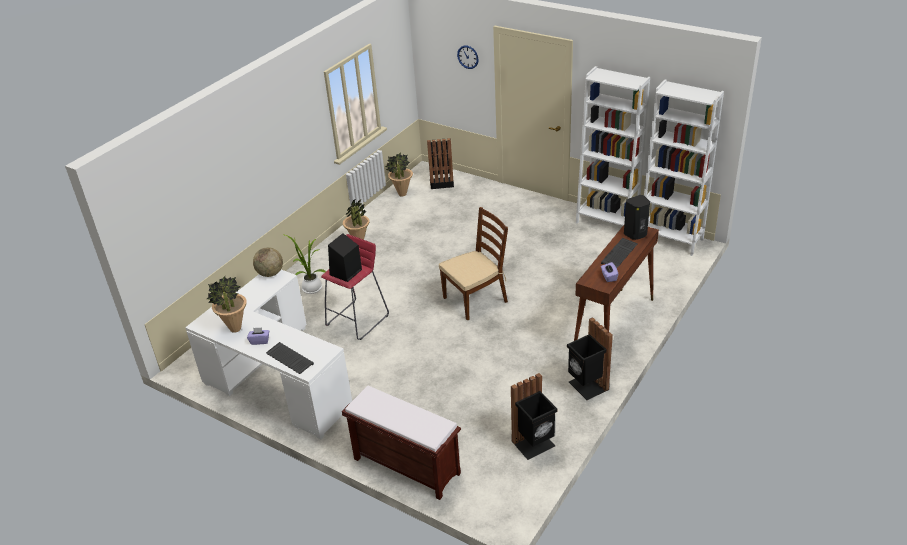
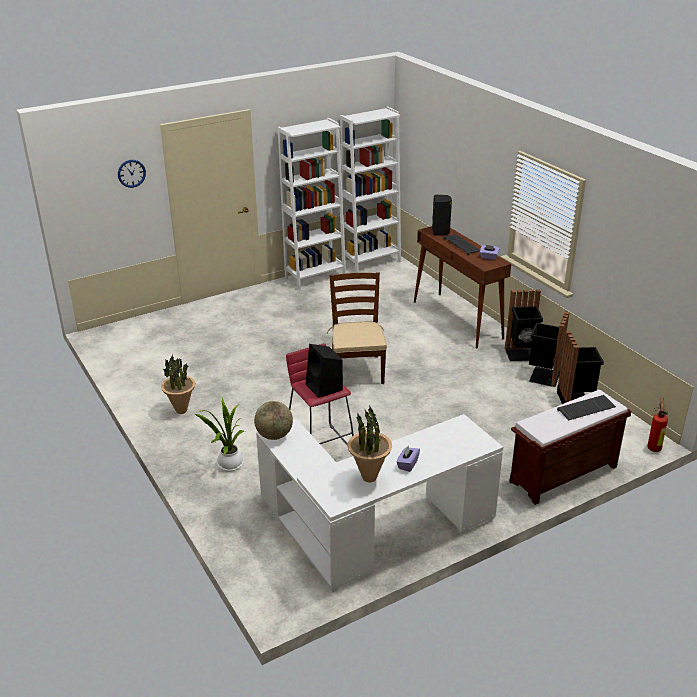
camera: 65 degrees left, 5 degrees down
keyboard [266,342,314,374] -> keyboard moved to [557,395,616,420]
potted plant [385,153,413,197] -> none
black trash can [427,138,454,189] -> black trash can moved to [529,311,569,387]
none -> fire extinguisher [648,398,668,452]

